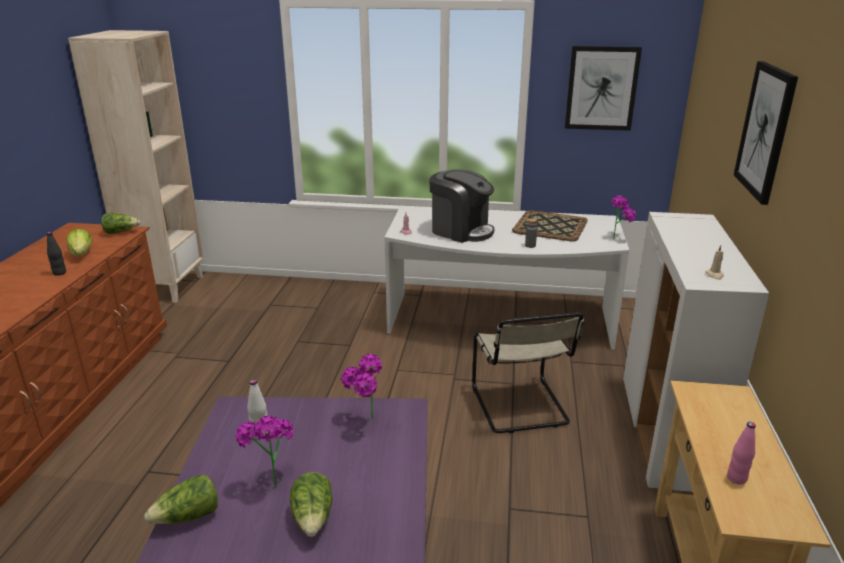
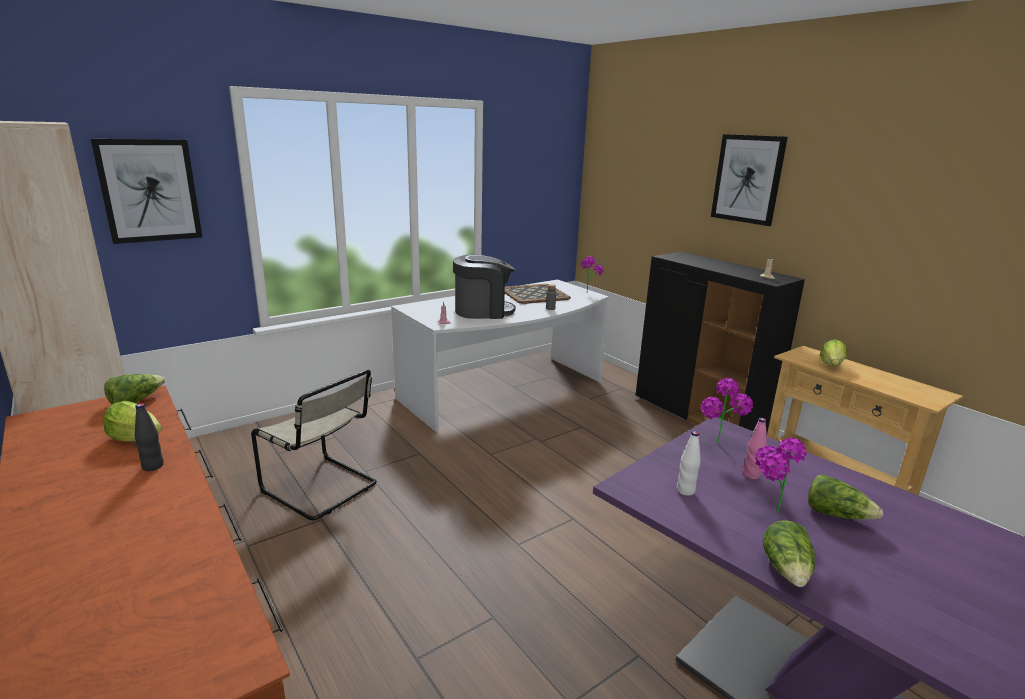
camera: 45 degrees left, 5 degrees down
beige chair [472,312,584,433] -> beige chair moved to [251,370,377,520]
picture [565,46,642,131] -> picture moved to [91,139,202,244]
white cabinet [623,212,769,492] -> black cabinet [636,252,805,433]
pink bottle [727,422,756,484] -> pink bottle moved to [742,418,767,479]
none -> lettuce [820,339,847,366]

